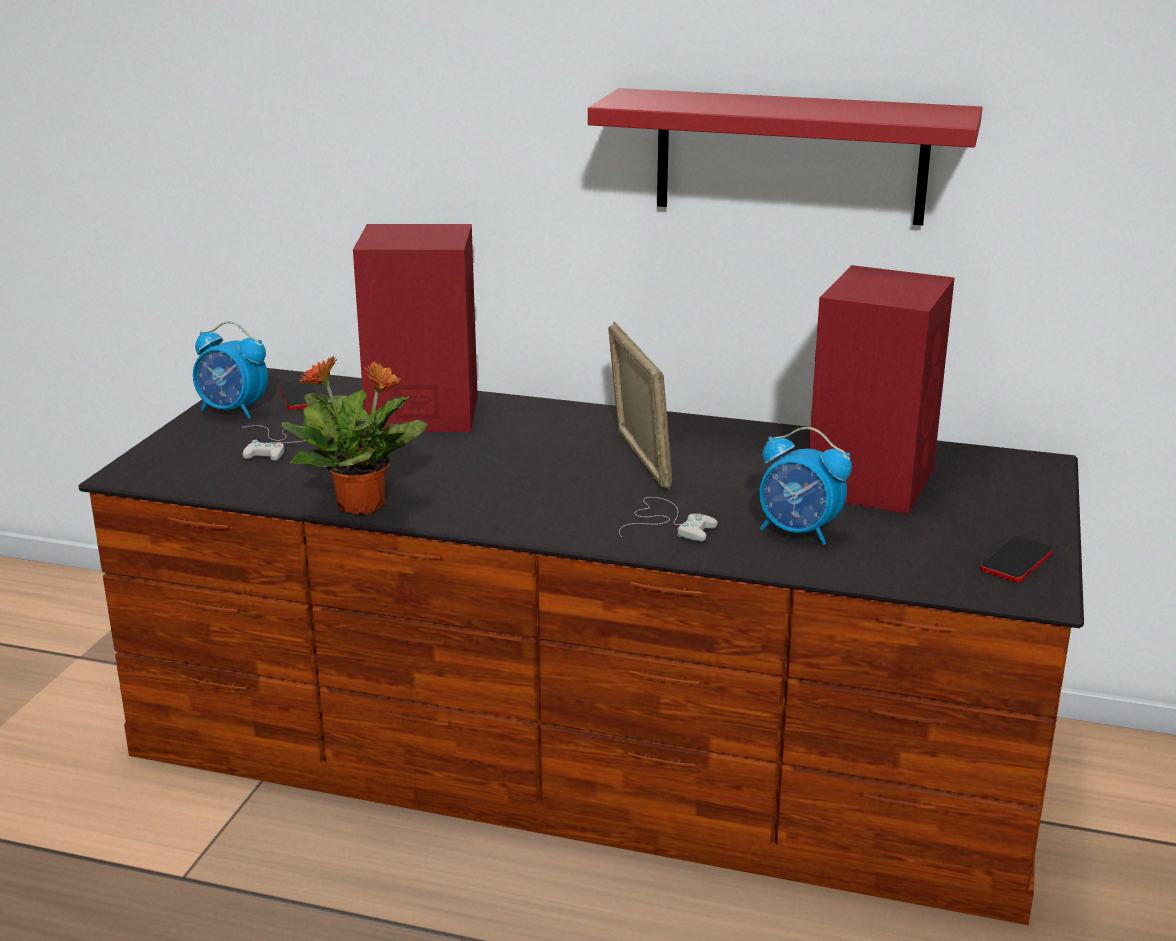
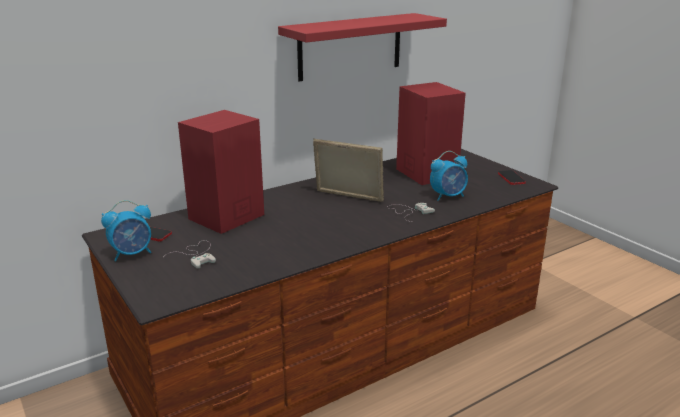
camera: 50 degrees left, 0 degrees up
potted plant [281,355,428,515] -> none

